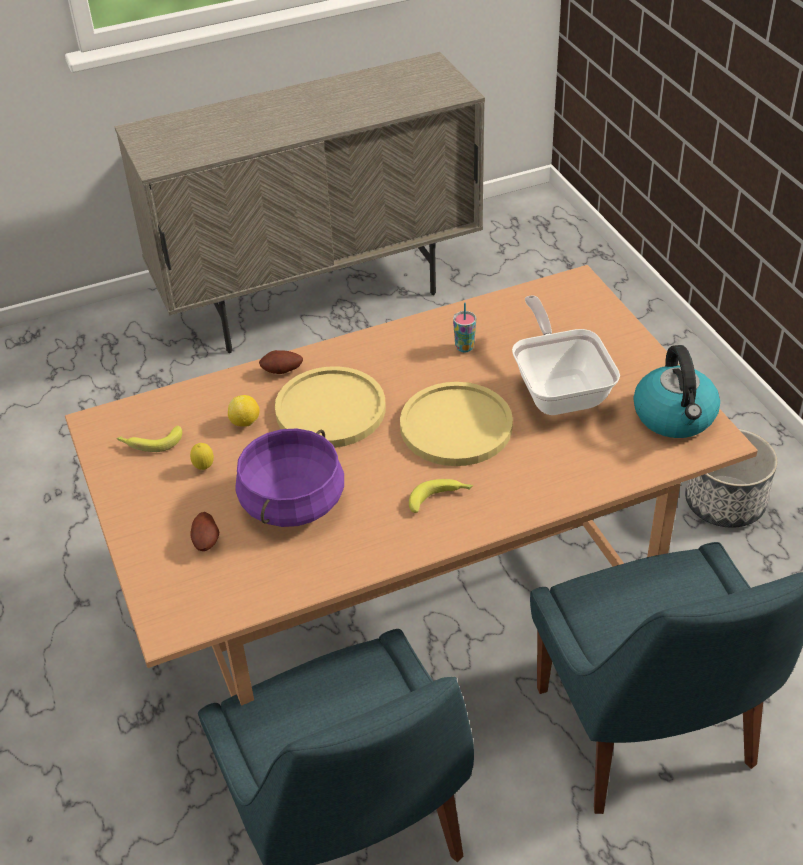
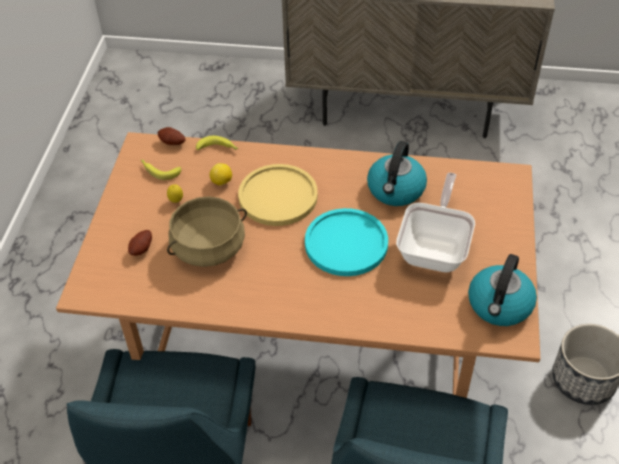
camera: 30 degrees right, 5 degrees up
purple cooking pot [235,428,344,527] -> beige cooking pot [167,196,247,267]
potato [259,350,303,374] -> potato moved to [158,127,186,145]
yellow plate [400,382,513,466] -> turquoise plate [305,208,388,276]
banana [409,479,473,513] -> banana moved to [196,136,238,150]
cup [453,302,476,352] -> kettle [367,141,427,206]

